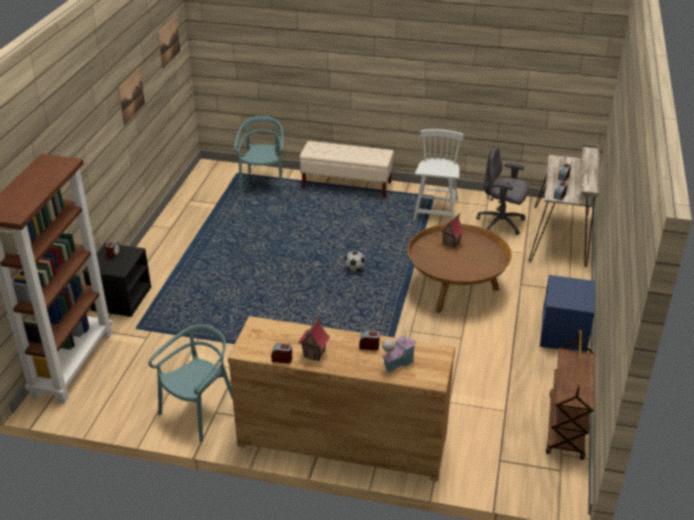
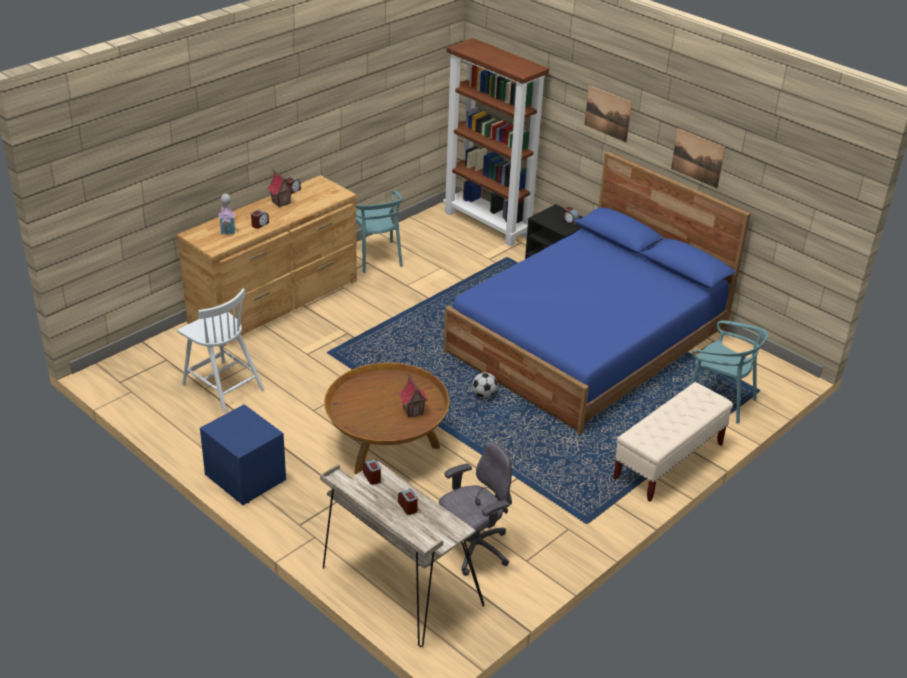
camera: 120 degrees right, 0 degrees up
picture [158,16,180,69] -> picture moved to [585,85,632,143]
white chair [413,129,464,221] -> white chair moved to [178,289,264,412]
brown cart [546,330,594,460] -> none
none -> blue bed [443,152,751,435]

